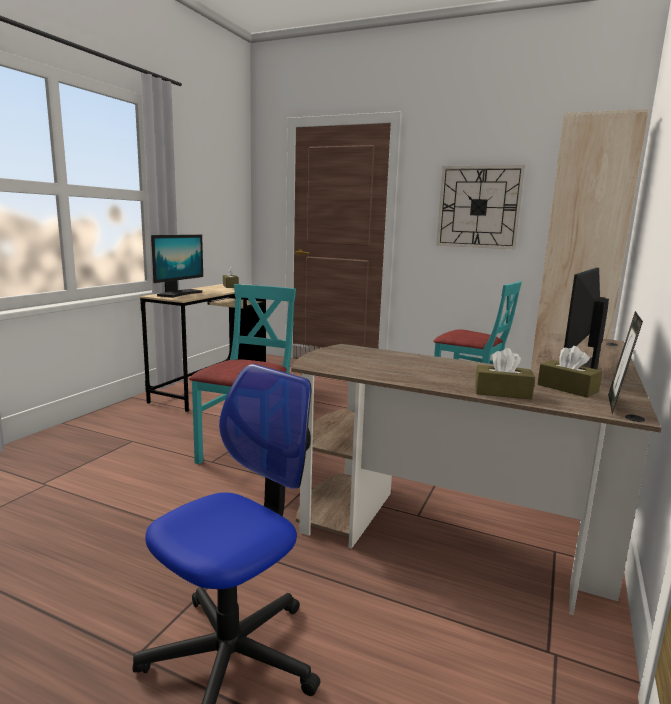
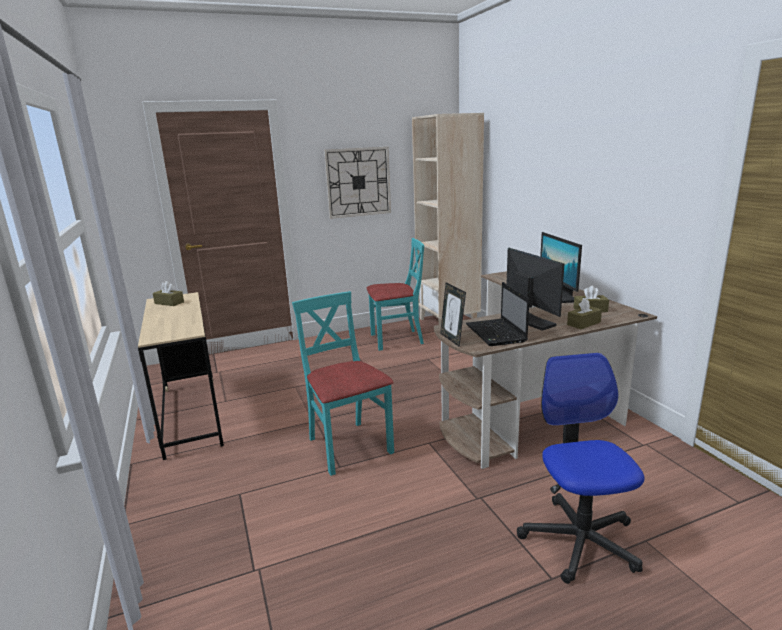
camera: 45 degrees left, 5 degrees up
monitor [151,235,203,298] -> monitor moved to [507,248,565,331]
picture frame [608,311,643,414] -> picture frame moved to [440,283,466,347]
none -> laptop [466,282,529,346]

